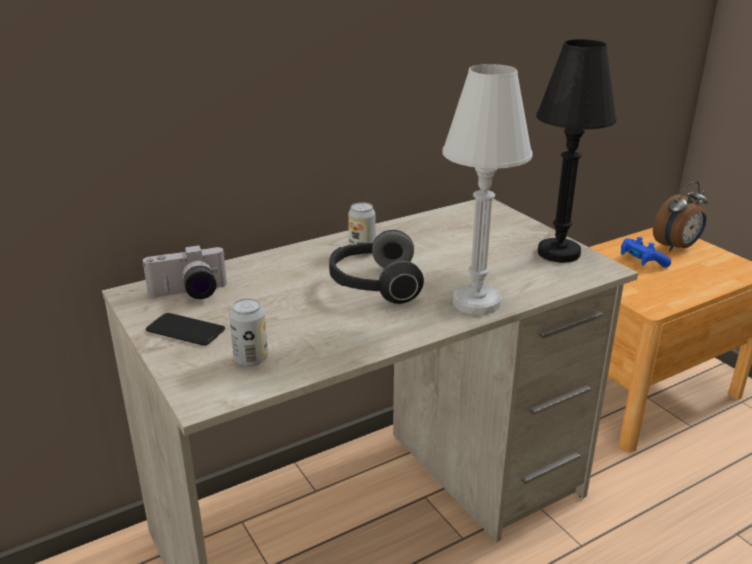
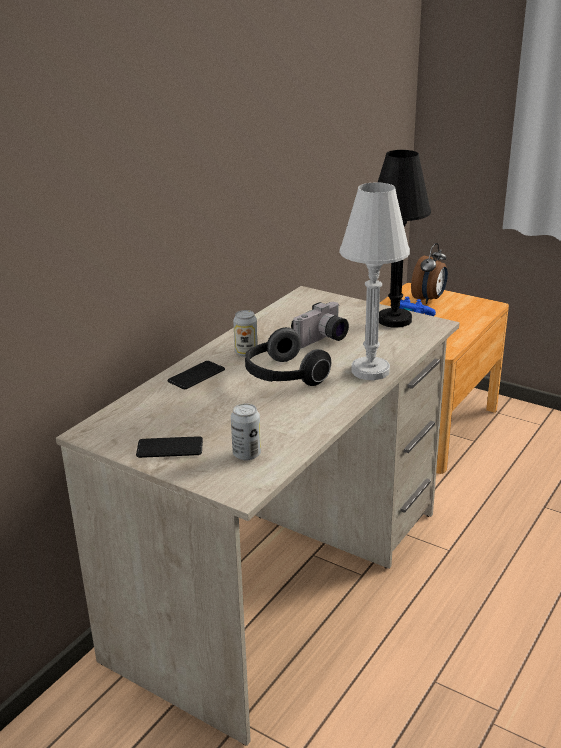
camera: 25 degrees left, 0 degrees up
camera [142,244,227,299] -> camera moved to [291,302,349,348]
none -> phone [168,361,225,389]

